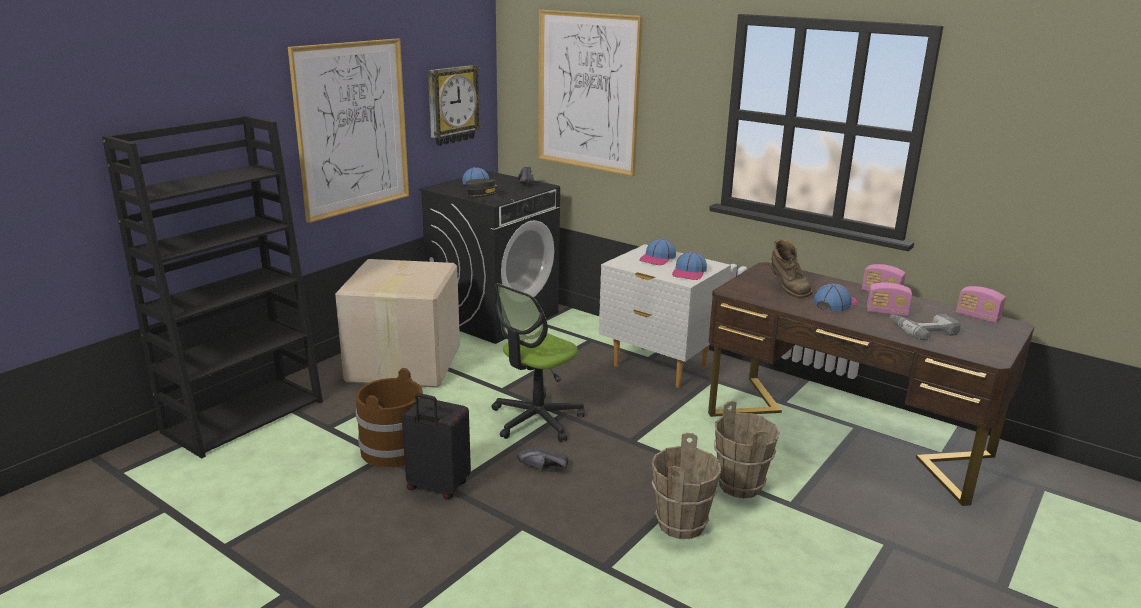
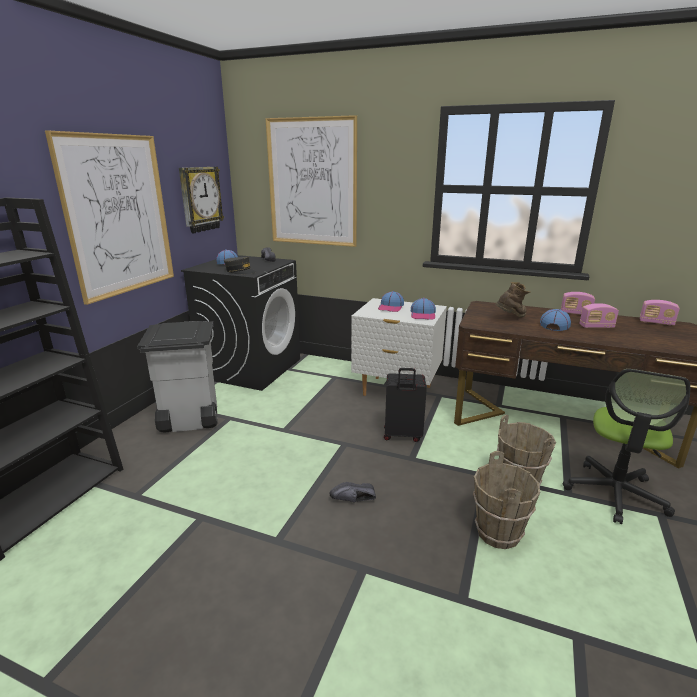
camera: 15 degrees left, 0 degrees up
cardboard box [335,259,460,388] -> grey trash can [137,321,218,433]
brown bucket [356,368,423,467] -> none
black suitcase [402,393,471,500] -> black suitcase moved to [384,368,427,442]
office chair [492,283,585,442] -> office chair moved to [563,369,690,524]
brown boot [771,239,813,298] -> brown boot turned 90 degrees counterclockwise [495,282,531,317]
power drill [890,314,961,341] -> none

